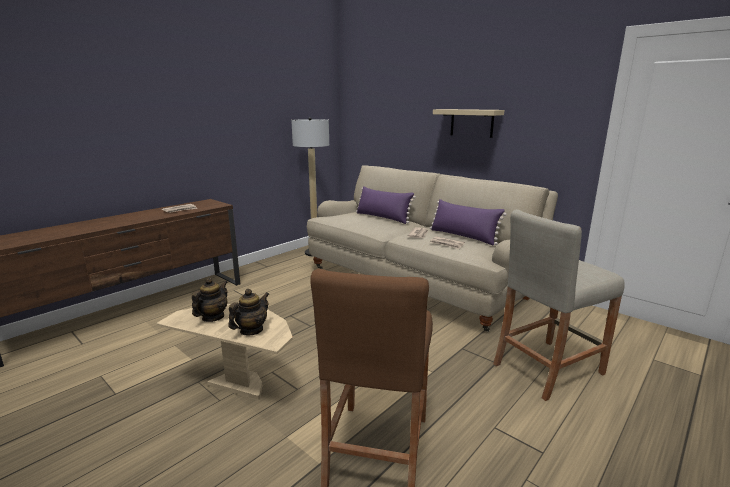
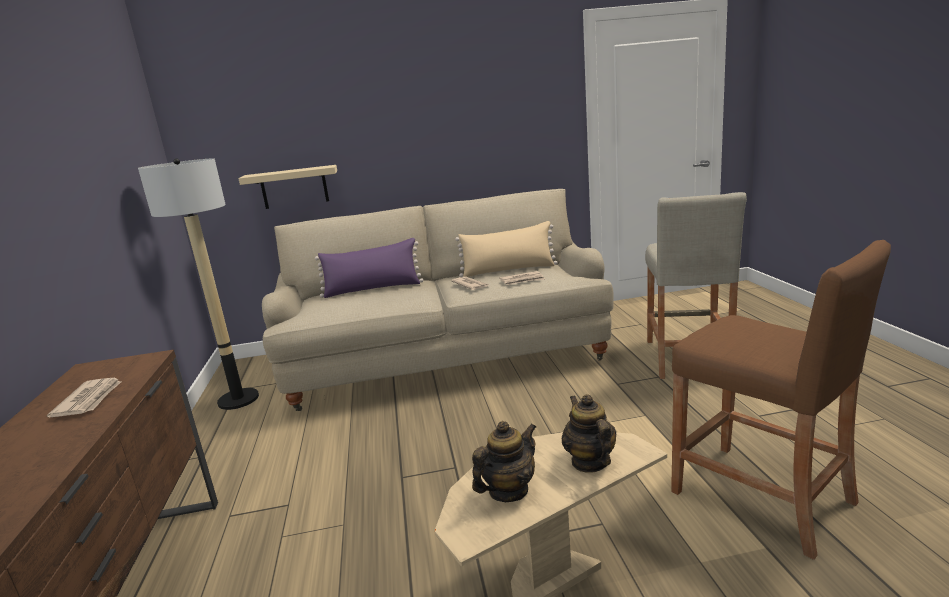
camera: 50 degrees left, 0 degrees up
teapot [192,278,228,322] -> teapot turned 75 degrees clockwise [472,421,536,502]
purple pillow [430,199,507,246] -> beige pillow [455,221,558,277]
beige shelf [433,109,504,138] -> beige shelf moved to [238,165,337,209]

